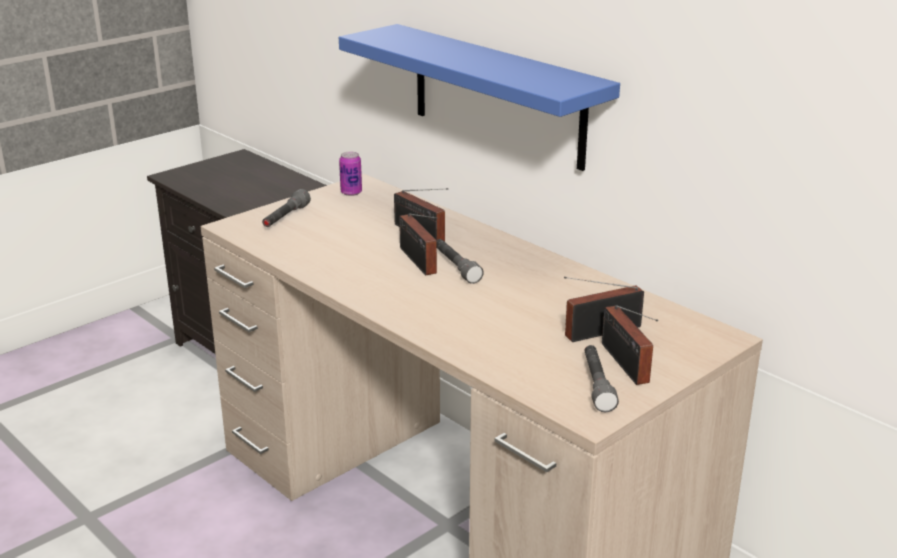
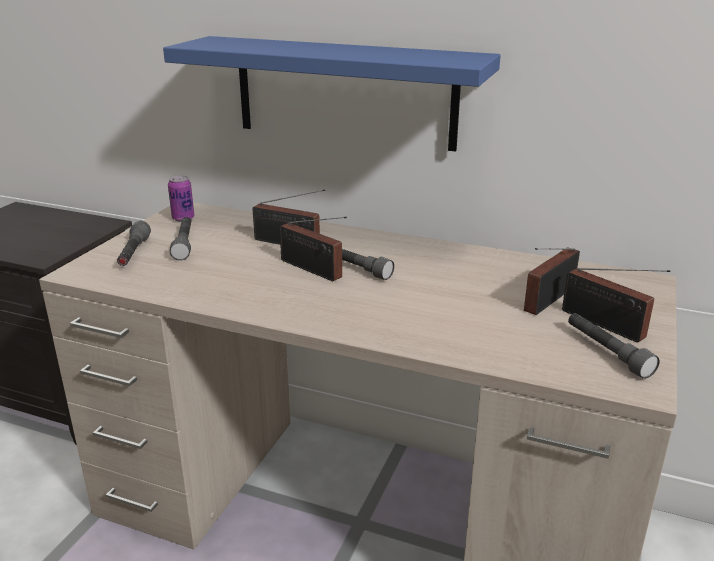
camera: 25 degrees left, 0 degrees up
none -> grey flashlight [170,217,191,261]

